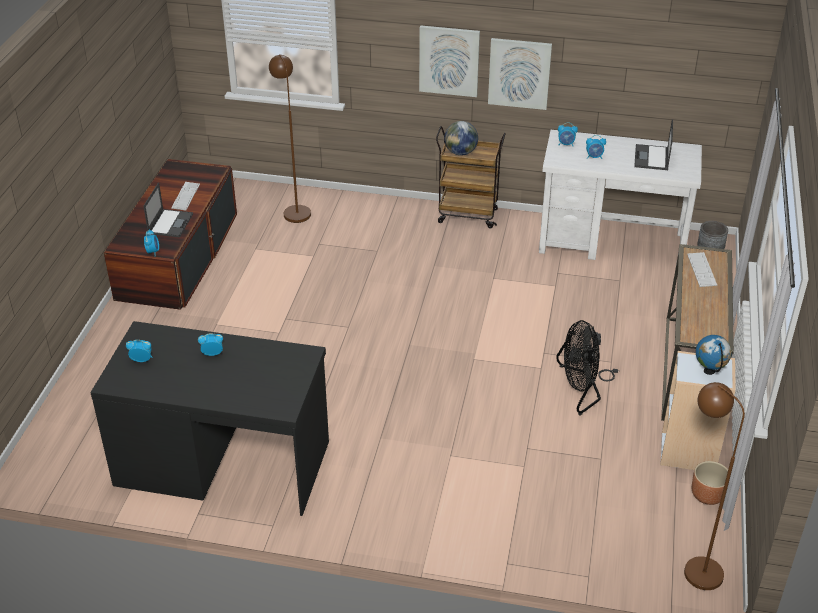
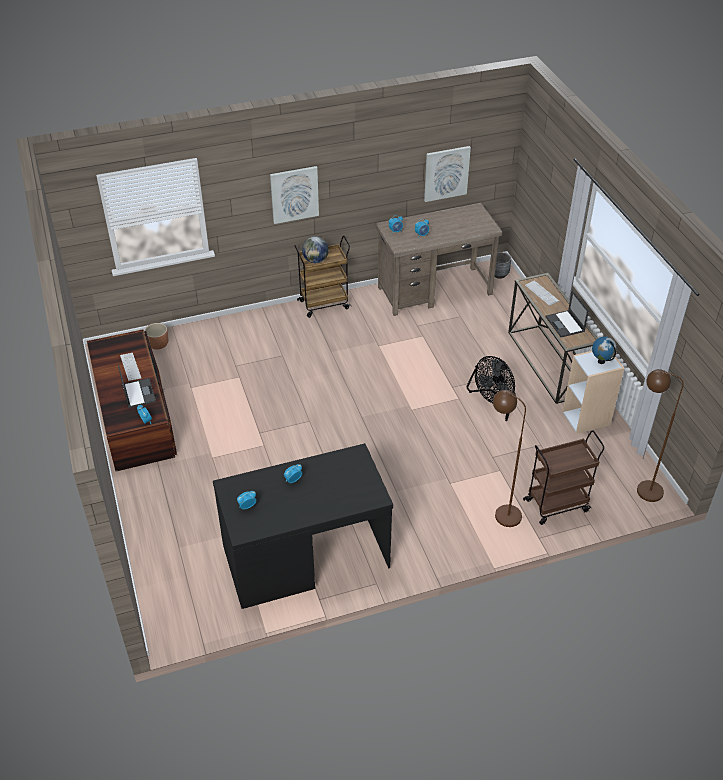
camera: 30 degrees left, 5 degrees up
brown floor lamp [269,54,311,223] -> brown floor lamp moved to [493,390,526,527]
picture [488,38,552,110] -> picture moved to [424,146,471,202]
white desk [539,130,702,264] -> brown desk [376,203,502,316]
laptop [634,119,673,170] -> laptop moved to [545,290,589,337]
brown planter [692,461,728,505] -> brown planter moved to [145,323,169,349]
none -> brown cart [523,431,604,525]

